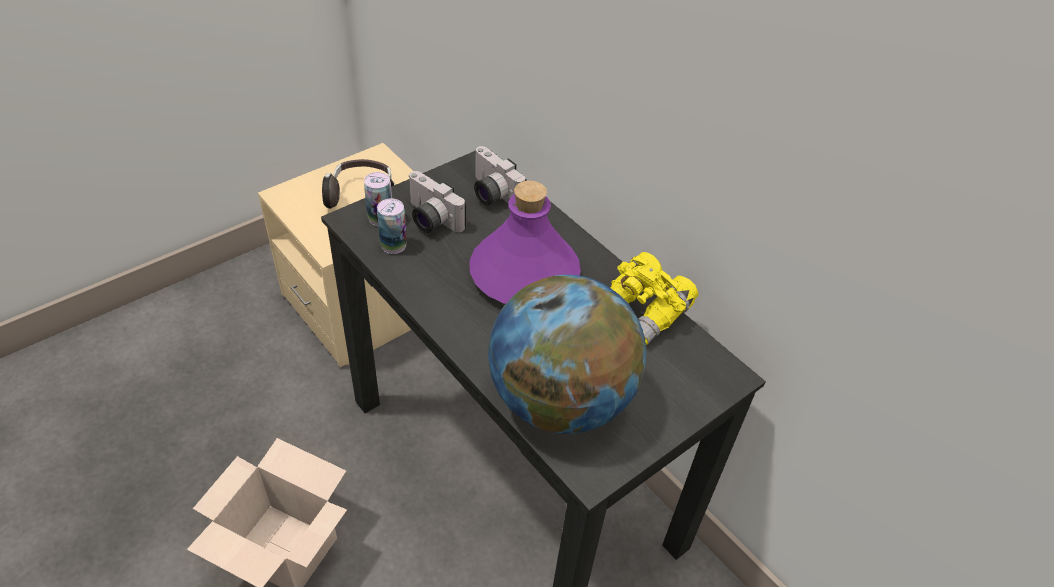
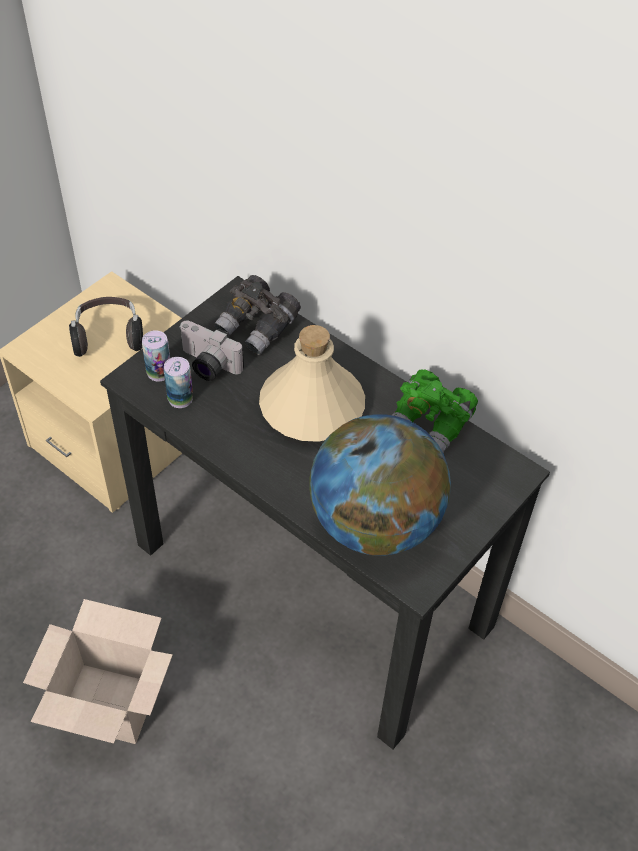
camera: 10 degrees left, 5 degrees up
purple bottle [469,181,581,304] -> beige bottle [259,325,365,442]
camera [474,146,527,206] -> grey binoculars [214,275,301,355]
yellow binoculars [611,252,698,345] -> green binoculars [392,369,478,453]

